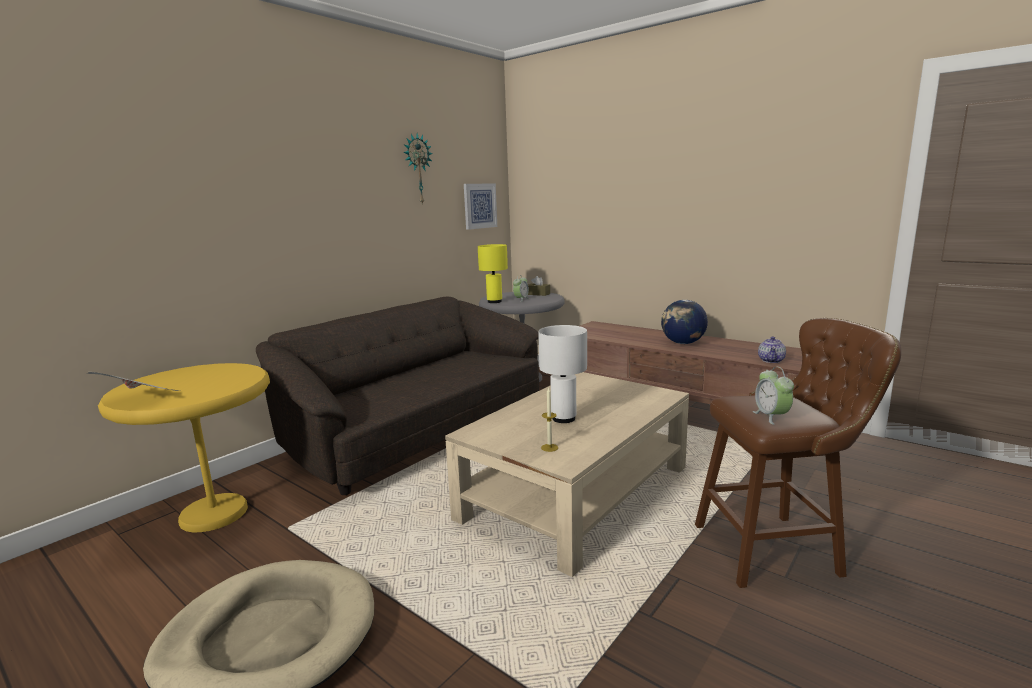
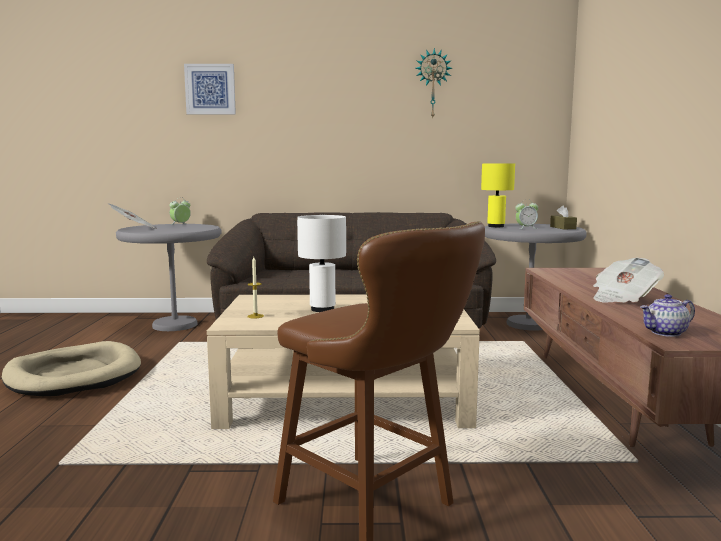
camera: 50 degrees right, 5 degrees down
yellow side table [98,363,270,532] -> grey side table [116,224,222,331]
picture [464,184,497,230] -> picture moved to [184,64,236,115]
globe [661,300,708,344] -> newspaper [593,257,664,303]
alarm clock [753,367,794,425] -> alarm clock moved to [169,197,191,225]

